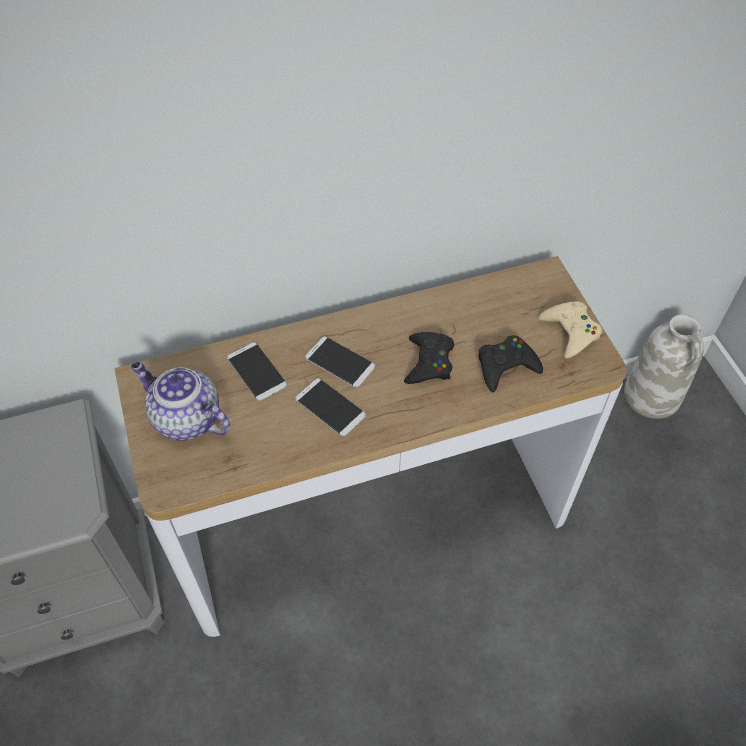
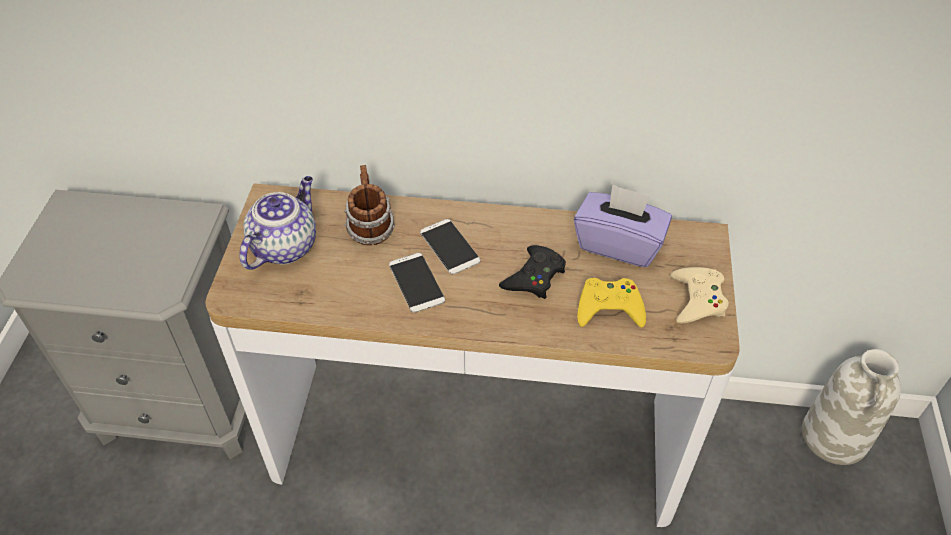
camera: 25 degrees right, 5 degrees down
teapot [131,362,230,441] -> teapot turned 60 degrees clockwise [239,176,316,270]
phone [227,342,287,401] -> mug [344,165,395,245]
black game controller [479,335,543,392] -> yellow game controller [577,278,646,328]
none -> purple tissue box [574,184,672,267]

